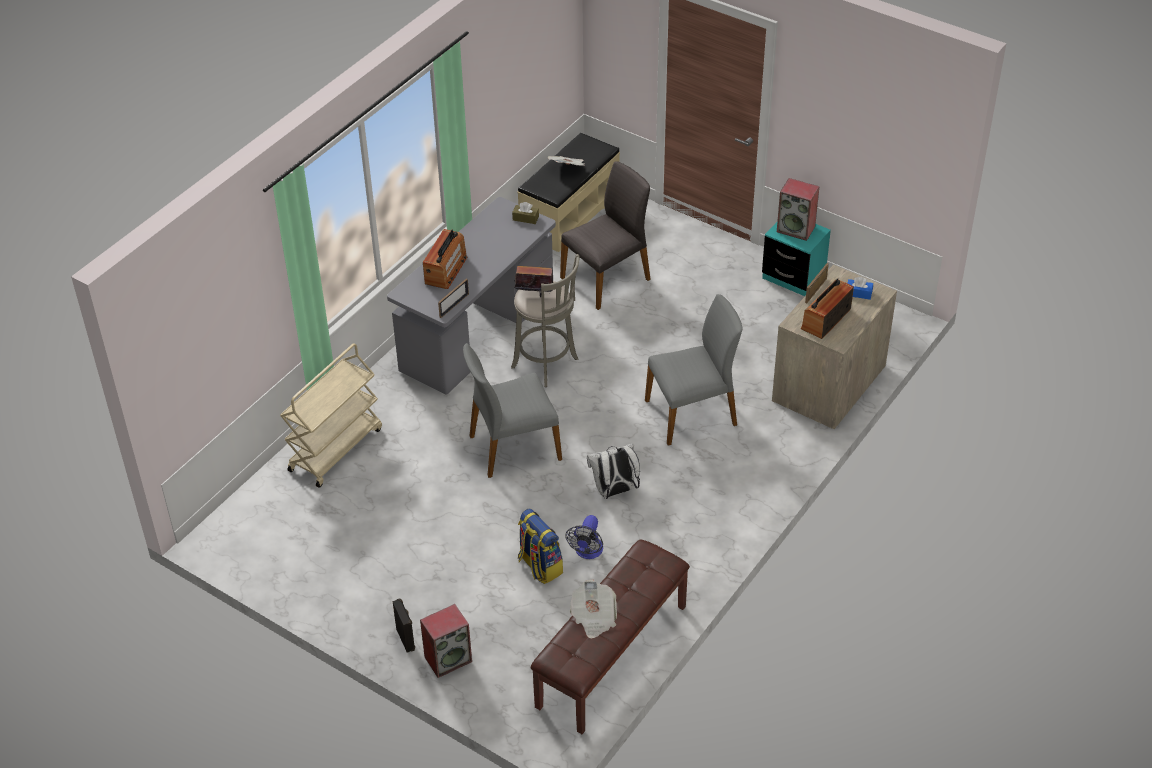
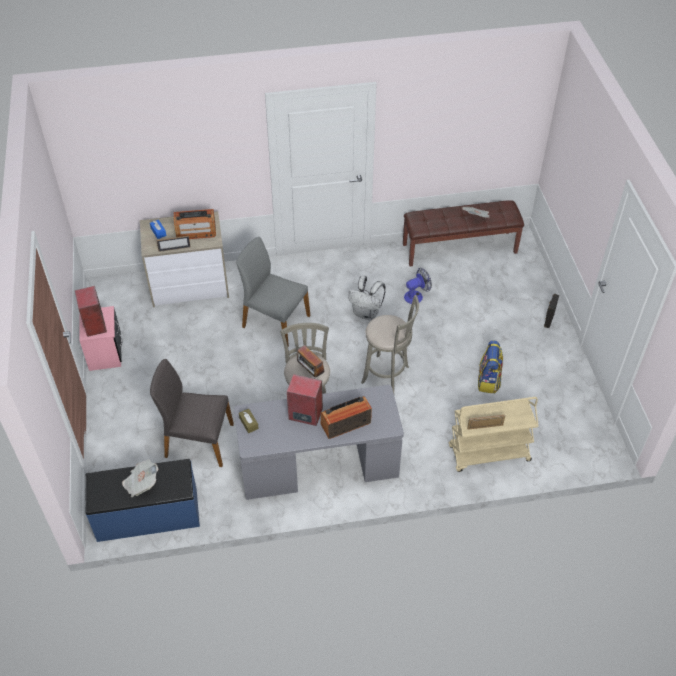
camera: 135 degrees left, 5 degrees up
speaker [420,604,472,678] -> speaker moved to [287,374,323,426]
picture frame [438,278,469,318] -> picture frame moved to [467,415,505,430]
grey chair [463,343,562,478] -> grey stool [361,295,419,393]
beige bench [518,133,620,252] -> blue bench [86,459,200,542]
backpack [518,509,563,584] -> backpack moved to [478,340,503,393]
turquoise nightstand [762,222,831,296] -> pink nightstand [79,306,122,371]

